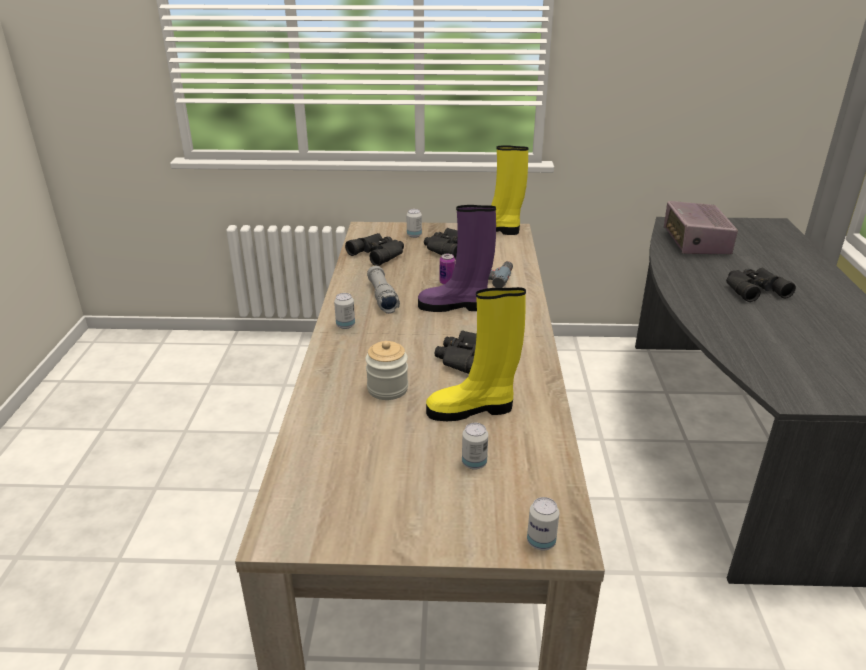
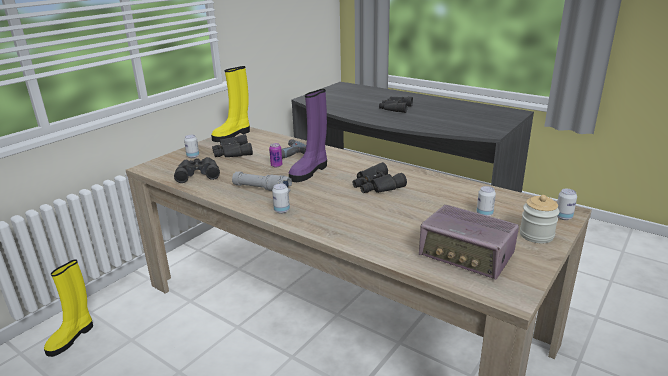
camera: 55 degrees left, 5 degrees down
jar [365,341,408,400] -> jar moved to [520,195,560,243]
yellow boot [426,287,526,421] -> yellow boot moved to [44,259,93,357]
radio [664,201,738,254] -> radio moved to [419,205,519,280]

